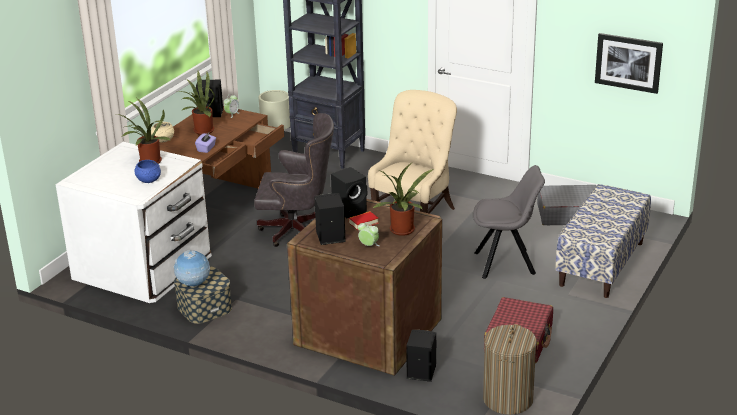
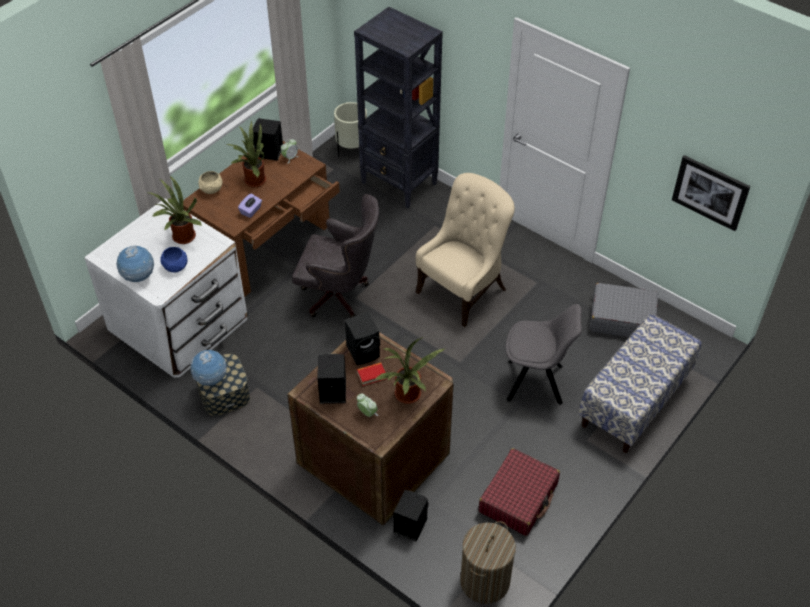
camera: 10 degrees right, 20 degrees up
none -> globe [116,246,154,282]

